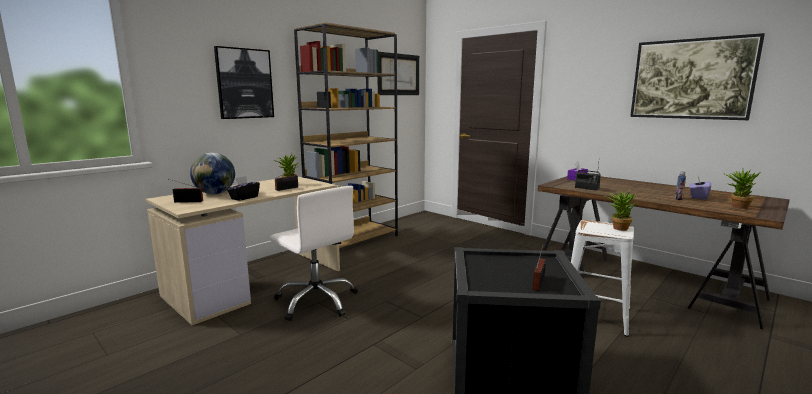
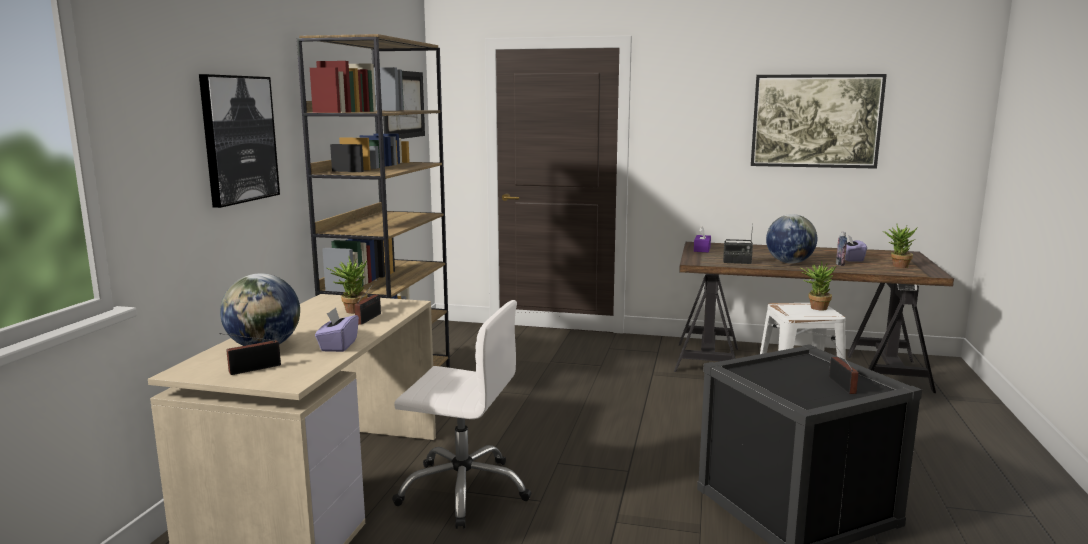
camera: 30 degrees left, 0 degrees up
black tissue box [227,176,260,201] -> purple tissue box [315,307,359,352]
none -> globe [766,214,817,264]

